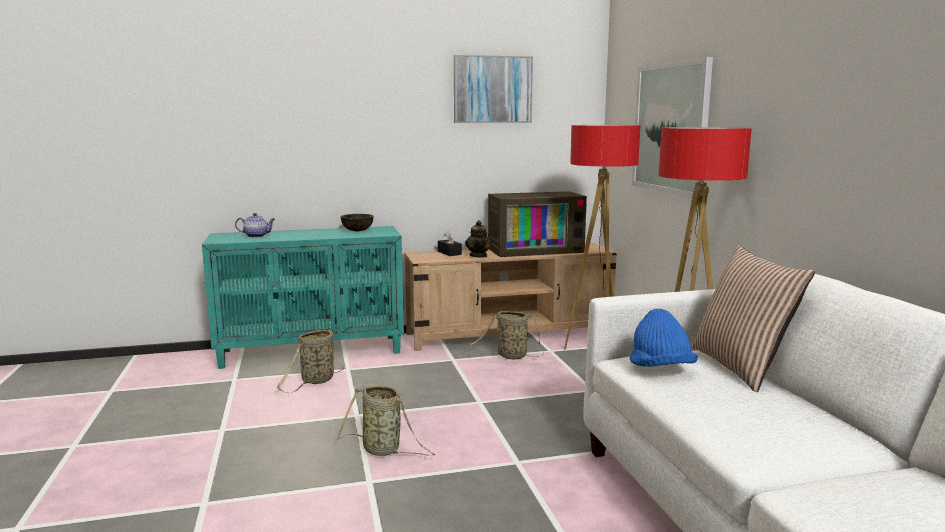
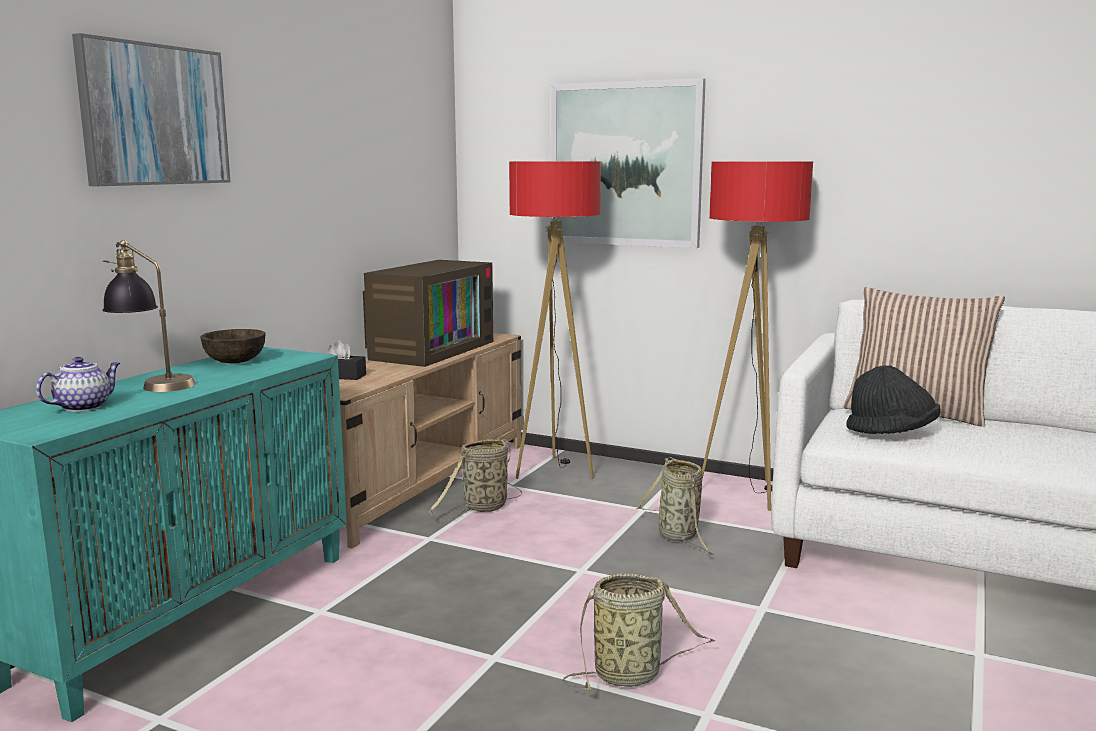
camera: 50 degrees left, 0 degrees up
basket [277,329,344,393] -> basket moved to [636,457,714,555]
picture [454,55,533,123] -> picture moved to [72,33,231,186]
teapot [465,220,492,258] -> none
blue hat [630,309,698,367] -> black hat [846,365,940,434]
none -> table lamp [103,240,196,392]

